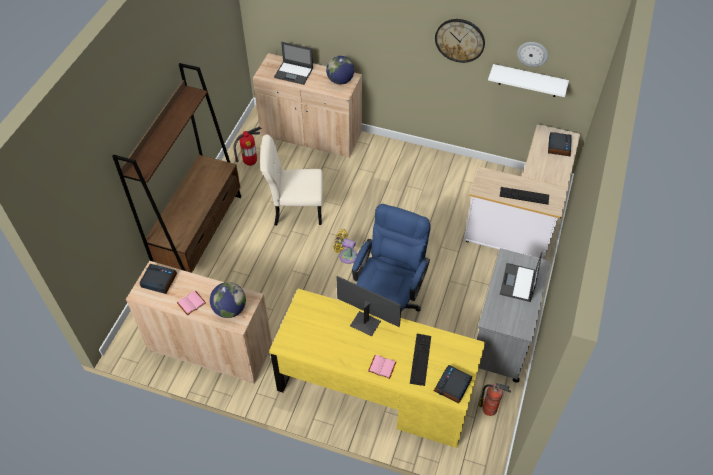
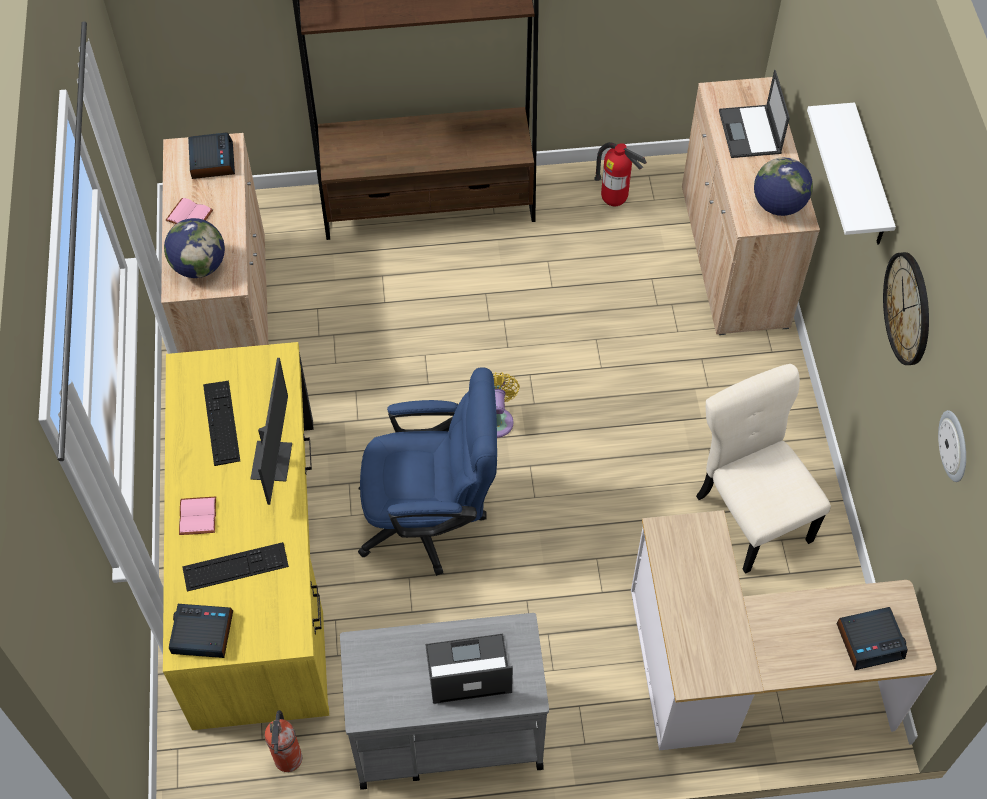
camera: 65 degrees right, 5 degrees up
beige chair [260,135,323,225] -> beige chair moved to [696,364,831,574]
white shelf [488,64,569,97] -> white shelf moved to [807,102,896,245]
keyboard [499,187,549,205] -> keyboard moved to [203,381,240,466]

